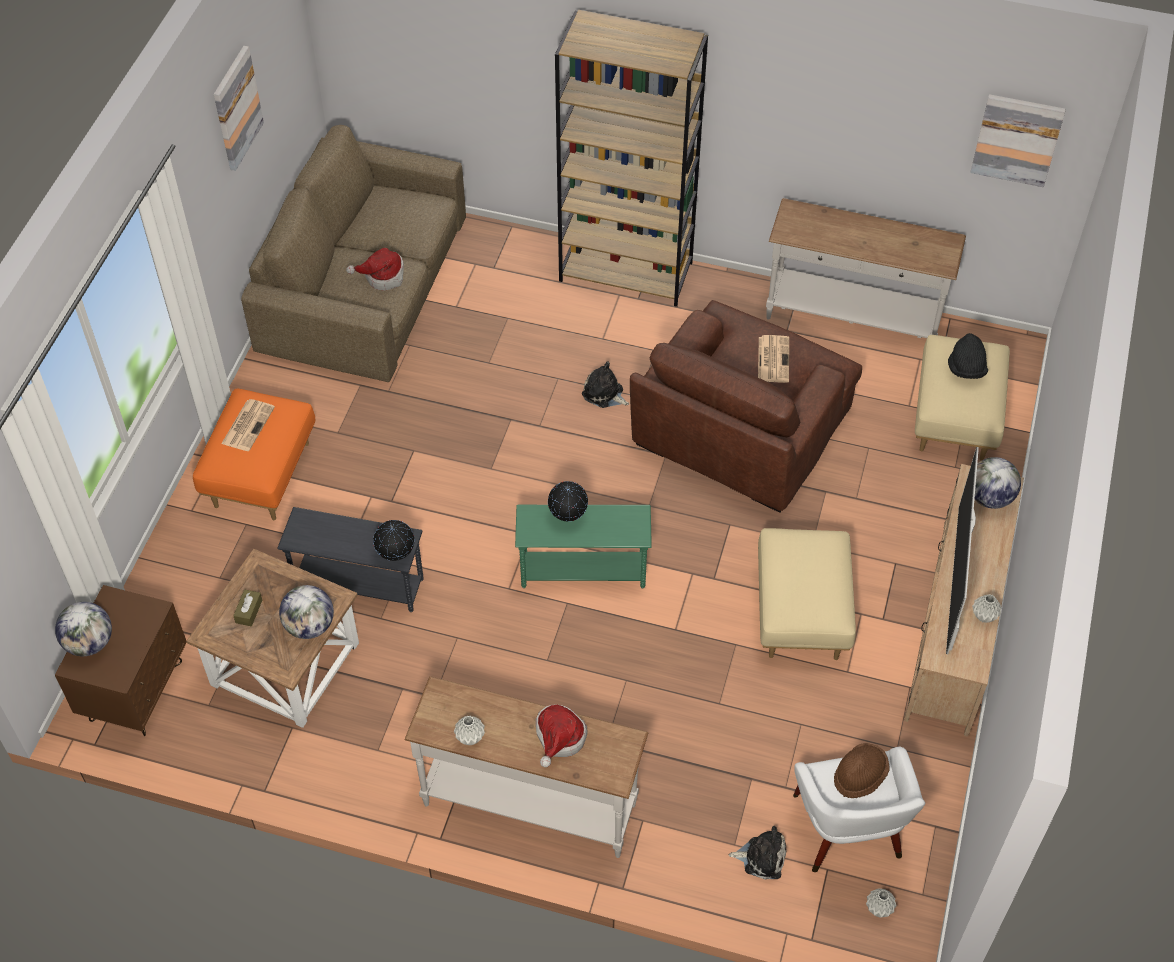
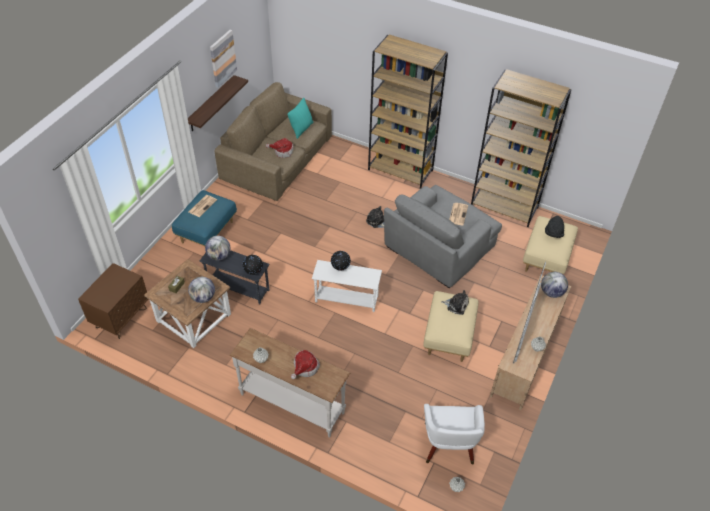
camera: 10 degrees right, 5 degrees down
globe [55,602,112,656] -> globe moved to [205,236,231,261]
orange ottoman [193,389,315,520] -> blue ottoman [172,190,237,246]
green side table [515,505,652,589] -> white side table [312,260,382,312]
brown armchair [630,300,862,513] -> grey armchair [384,185,502,288]
plush toy [729,826,786,879] -> plush toy moved to [441,290,469,315]
white console table [766,198,966,338] -> brown bookcase [471,69,572,227]
brown hat [834,743,889,798] -> none
picture [970,94,1066,187] -> none
none -> shelf [188,75,248,132]
none -> turquoise pillow [288,98,313,139]

